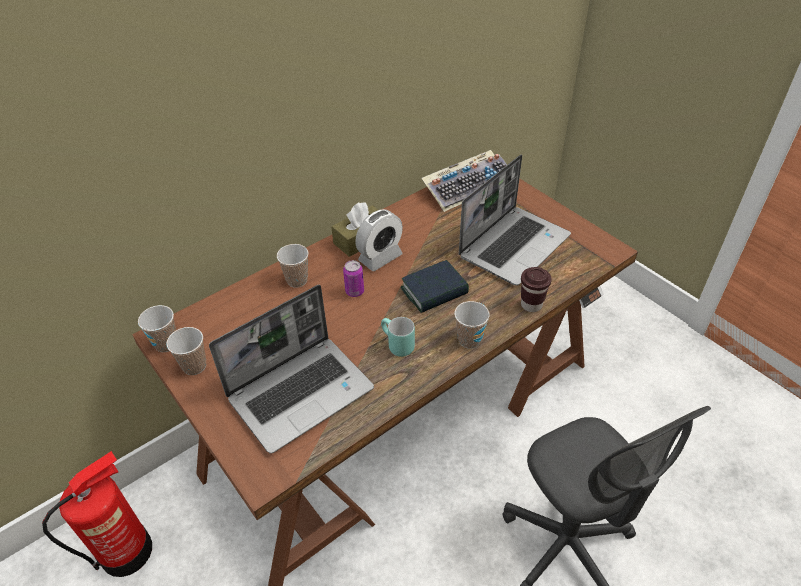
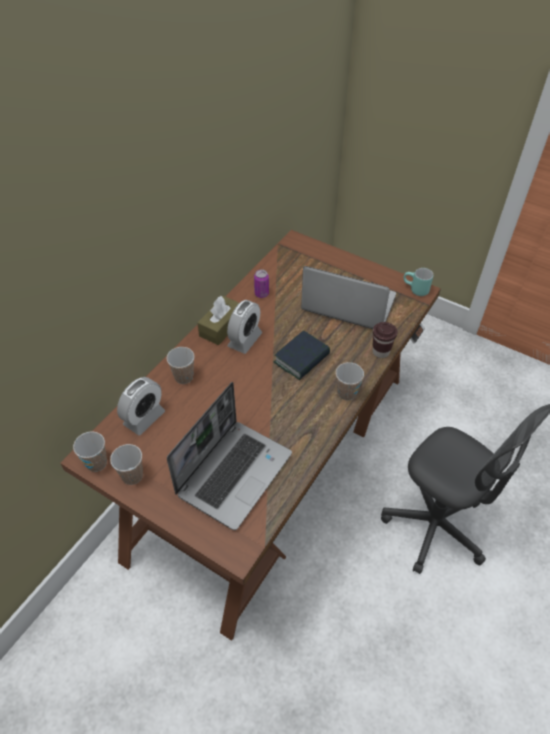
camera: 20 degrees left, 5 degrees up
fire extinguisher [42,451,152,577] -> none
can [343,260,364,297] -> can moved to [254,269,269,298]
turquoise mug [381,317,415,357] -> turquoise mug moved to [403,268,433,296]
keyboard [422,150,507,212] -> none
laptop [459,154,571,286] -> laptop turned 90 degrees counterclockwise [301,266,396,329]
none -> alarm clock [117,377,165,435]

